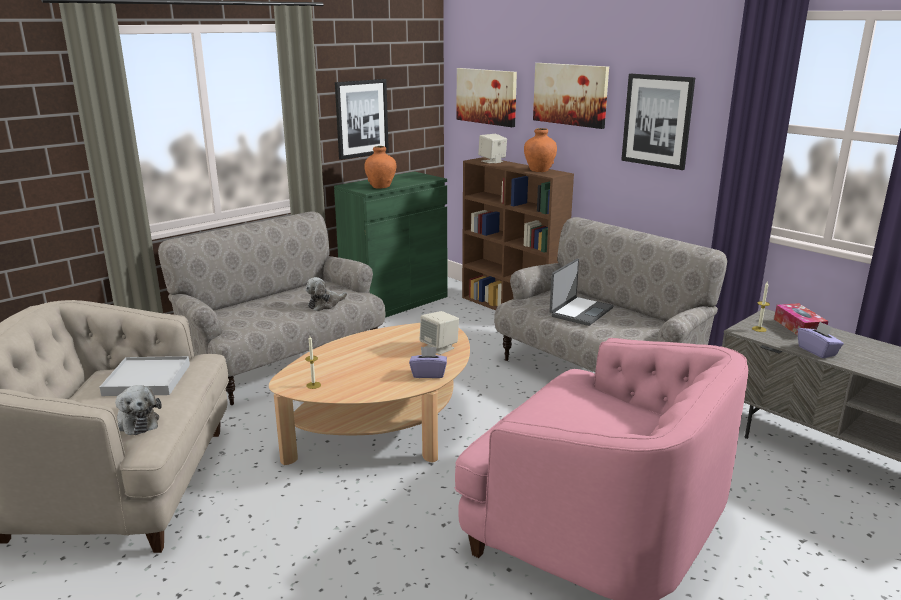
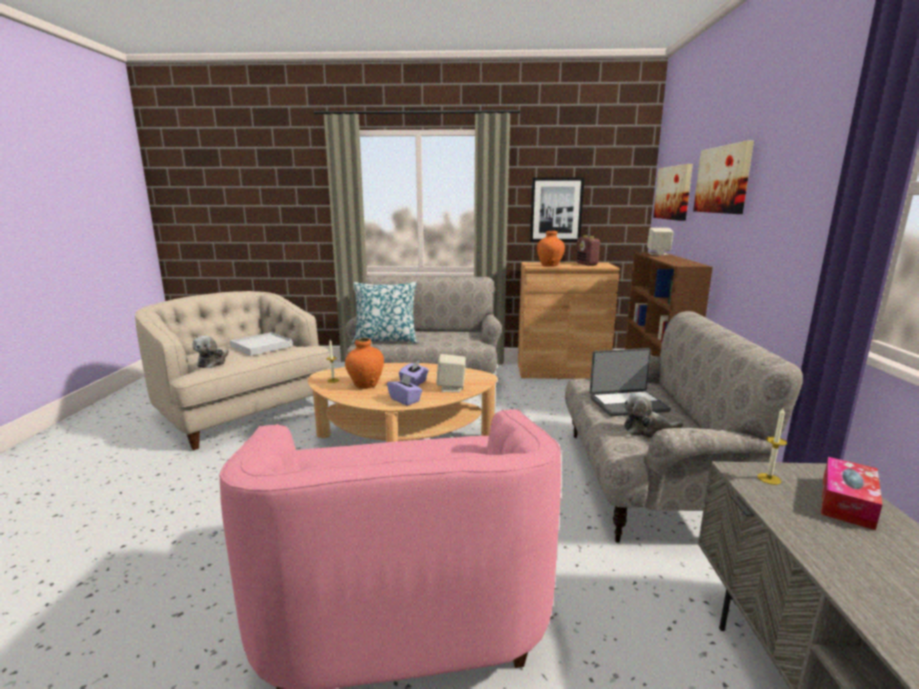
camera: 45 degrees right, 5 degrees down
plush toy [306,277,347,311] -> plush toy moved to [623,392,683,438]
green cabinet [334,171,447,317] -> brown cabinet [518,262,620,379]
orange vase [524,128,557,172] -> orange vase moved to [345,338,384,389]
picture [621,74,695,170] -> none
purple tissue box [798,321,844,358] -> purple tissue box moved to [399,360,429,386]
none -> pillow [352,282,417,344]
none -> radio [576,235,601,266]

